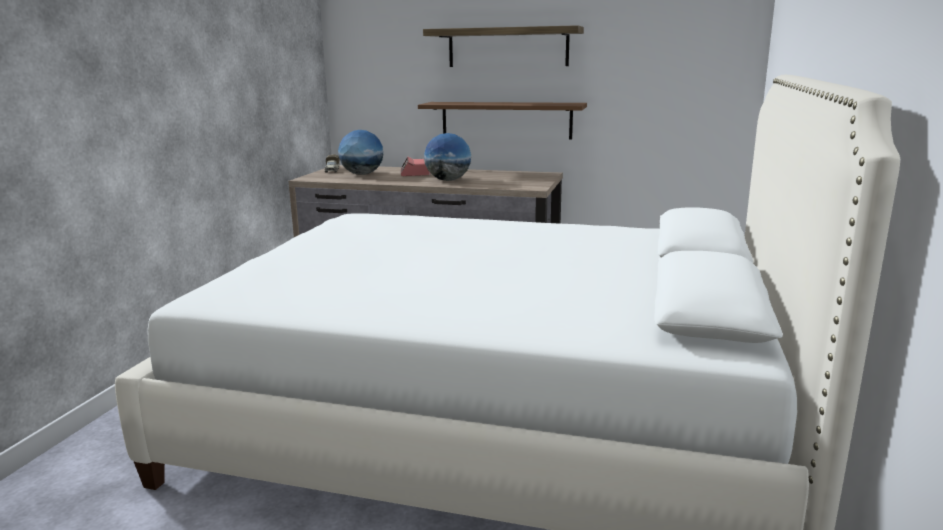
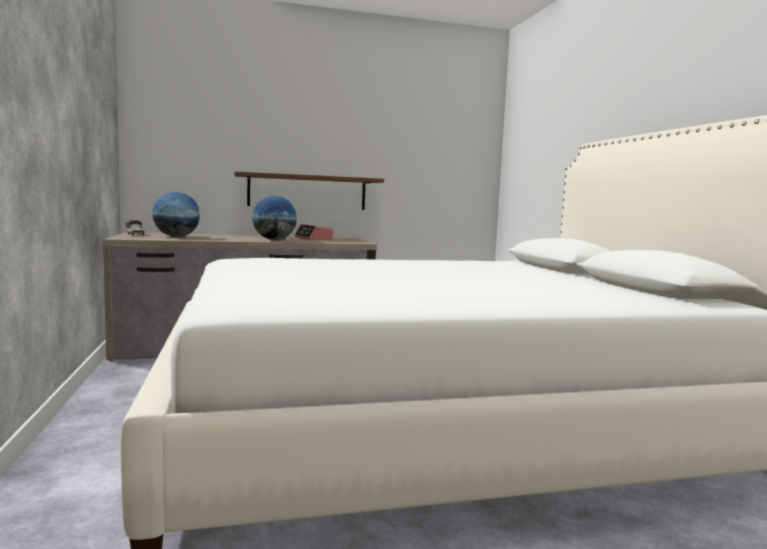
camera: 30 degrees left, 10 degrees down
alarm clock [401,157,430,176] -> alarm clock moved to [294,224,333,240]
shelf [423,25,584,67] -> none

